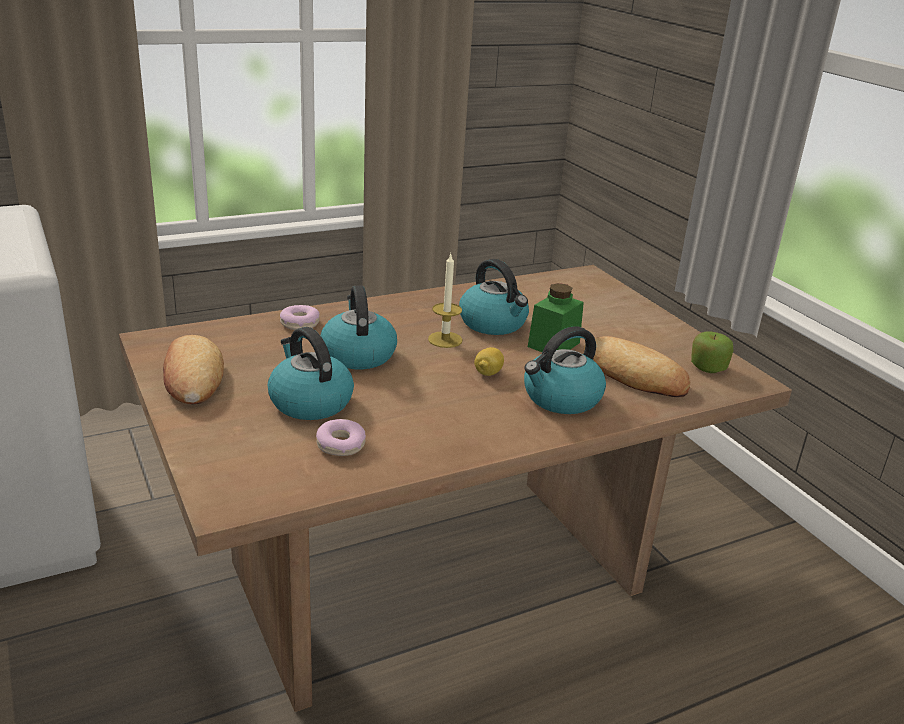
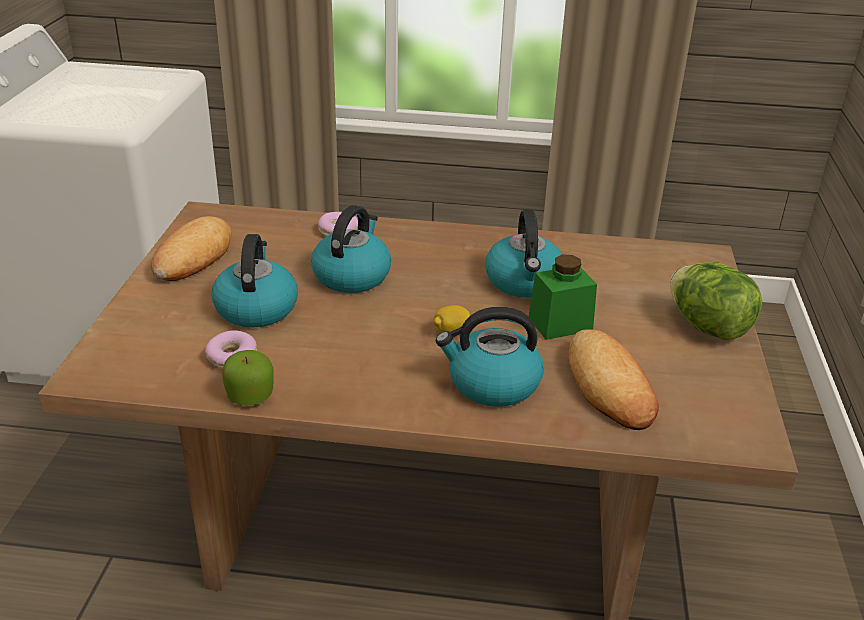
camera: 35 degrees right, 5 degrees up
candle [428,254,463,348] -> none
apple [691,331,733,373] -> apple moved to [222,350,274,405]
none -> lettuce [670,262,762,341]

